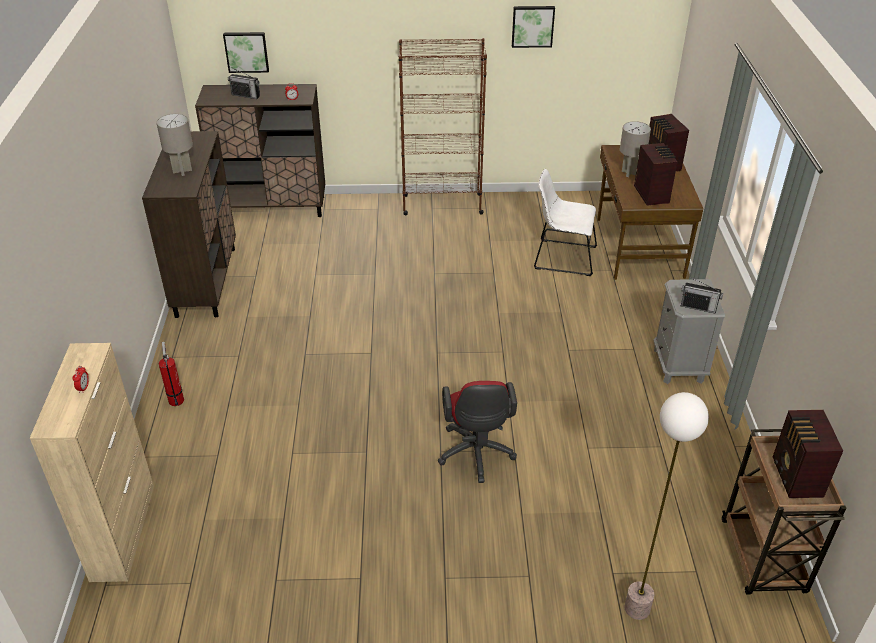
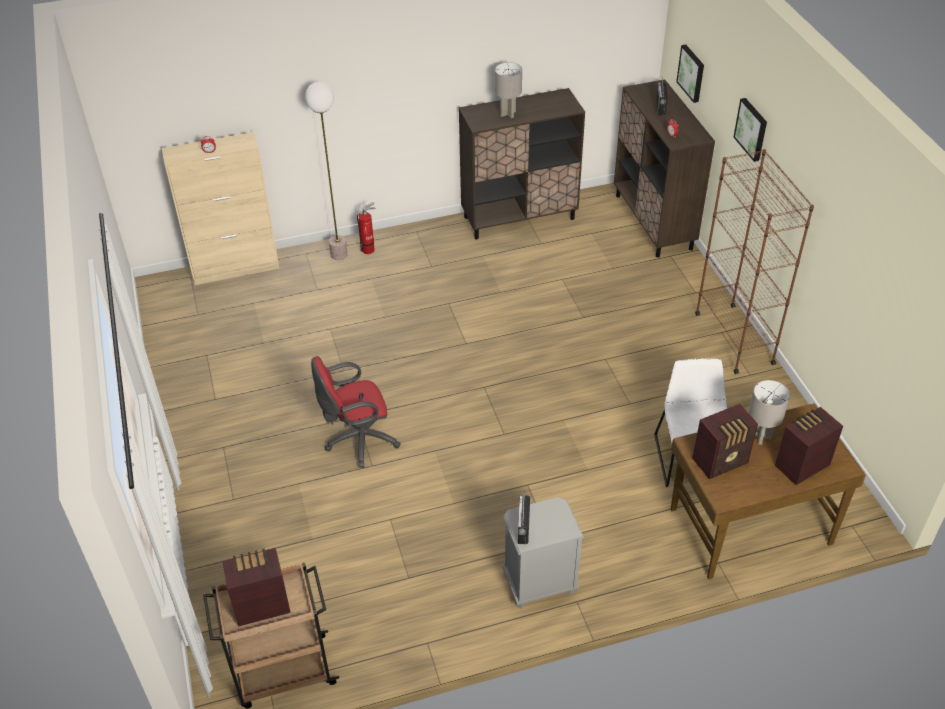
camera: 75 degrees right, 5 degrees up
picture [512,6,555,48] -> picture moved to [734,98,767,162]
floor lamp [624,392,709,620] -> floor lamp moved to [305,82,348,260]

